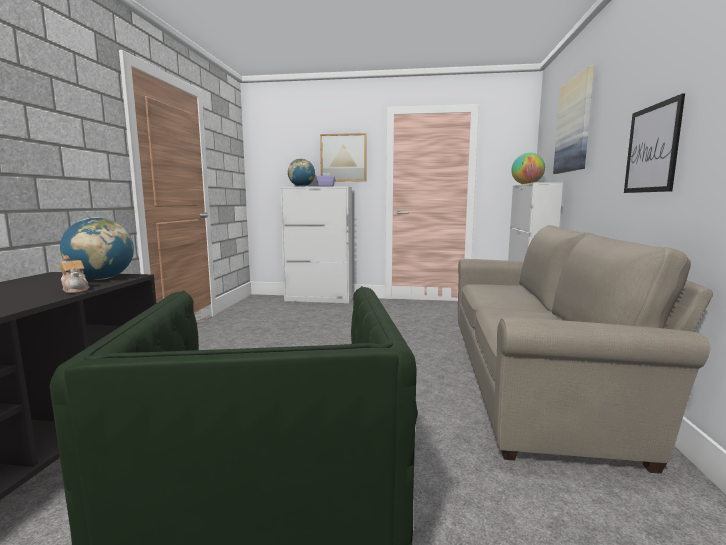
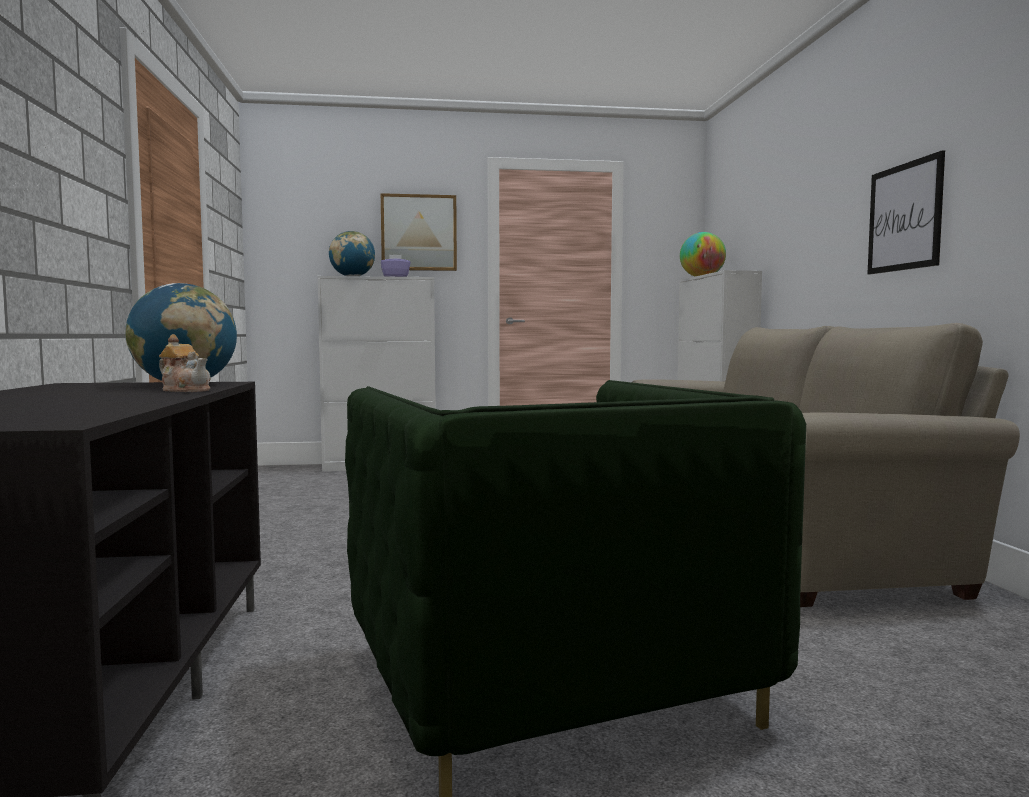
camera: 15 degrees left, 5 degrees down
picture [553,65,594,174] -> none

